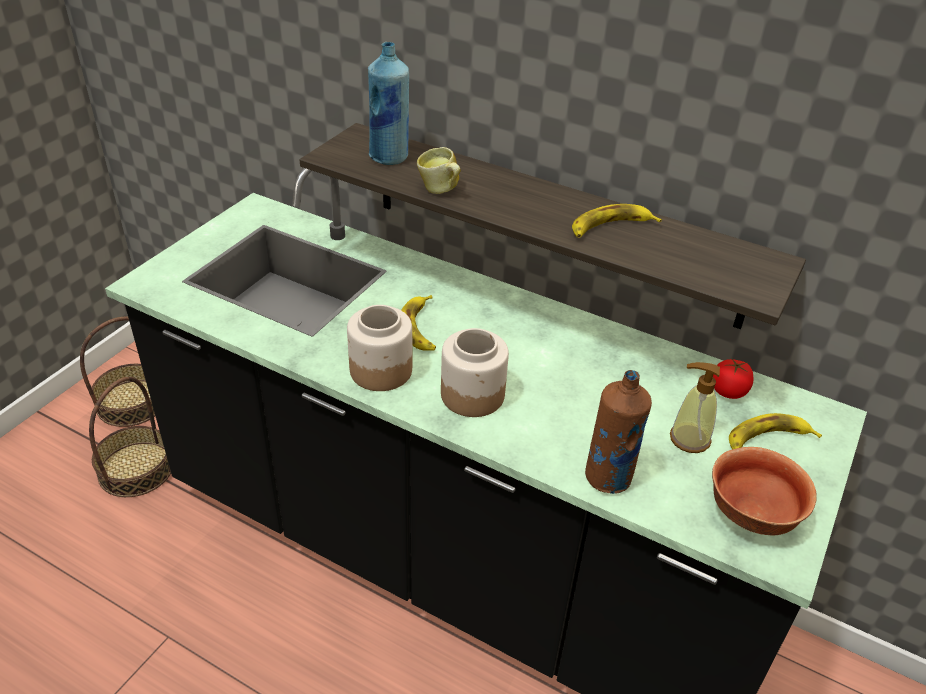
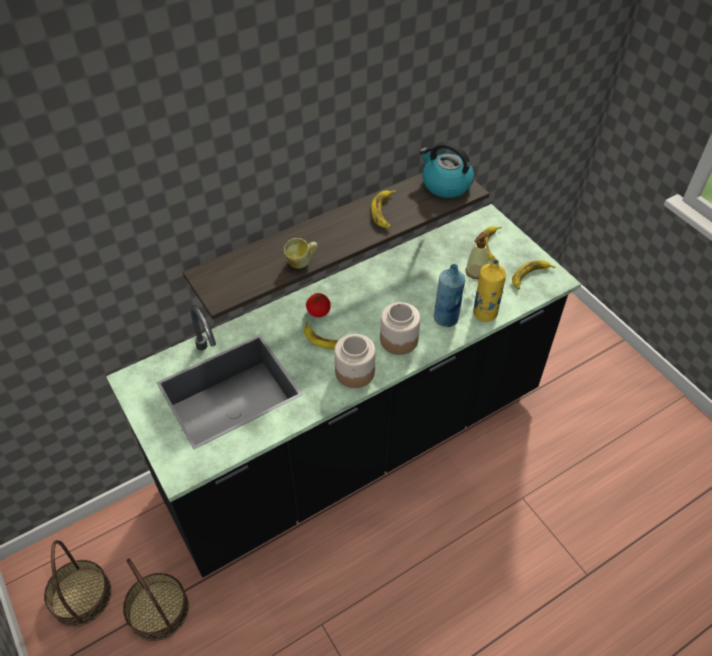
camera: 60 degrees left, 10 degrees up
blue bottle [368,42,409,165] -> blue bottle moved to [434,264,465,327]
brown bottle [585,370,652,494] -> yellow bottle [473,258,506,322]
bowl [712,447,817,536] -> banana [512,260,556,289]
tomato [713,358,754,399] -> tomato moved to [306,293,331,317]
none -> kettle [420,142,474,198]

